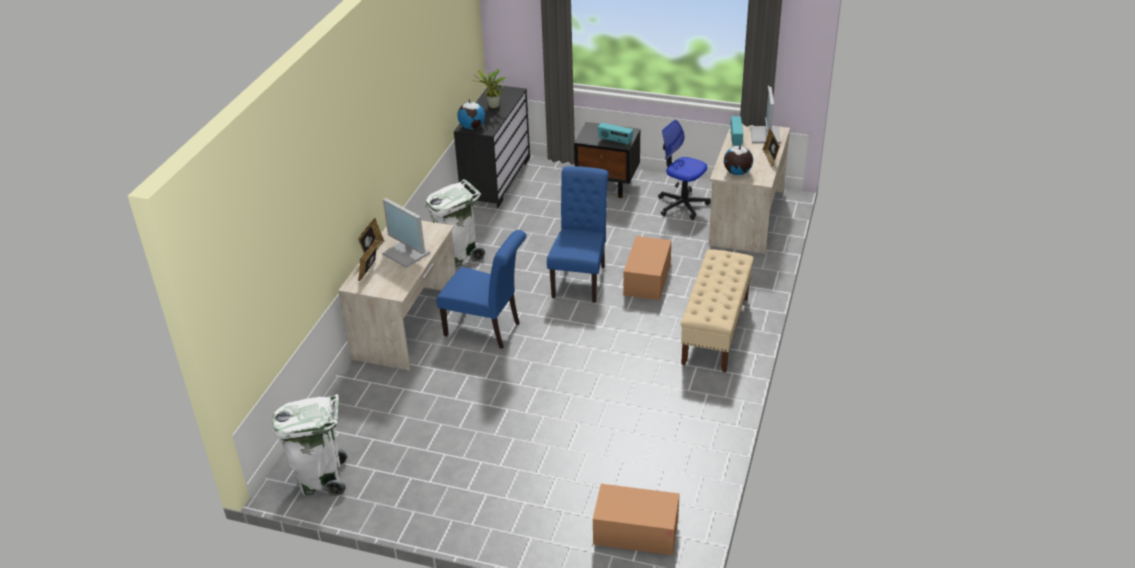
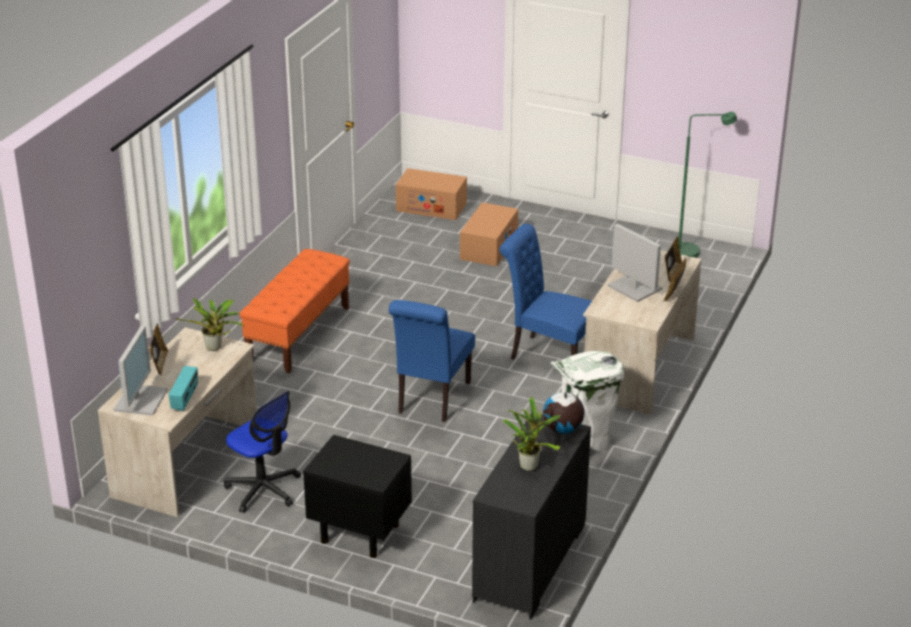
camera: 175 degrees left, 5 degrees down
white trash can [273,394,347,496] -> green floor lamp [679,112,737,258]
radio [598,123,633,145] -> none
cardboard box [623,236,671,300] -> cardboard box moved to [460,202,518,266]
beige bench [681,249,754,373] -> orange bench [239,249,350,373]
globe [724,146,753,175] -> potted plant [175,298,244,351]

